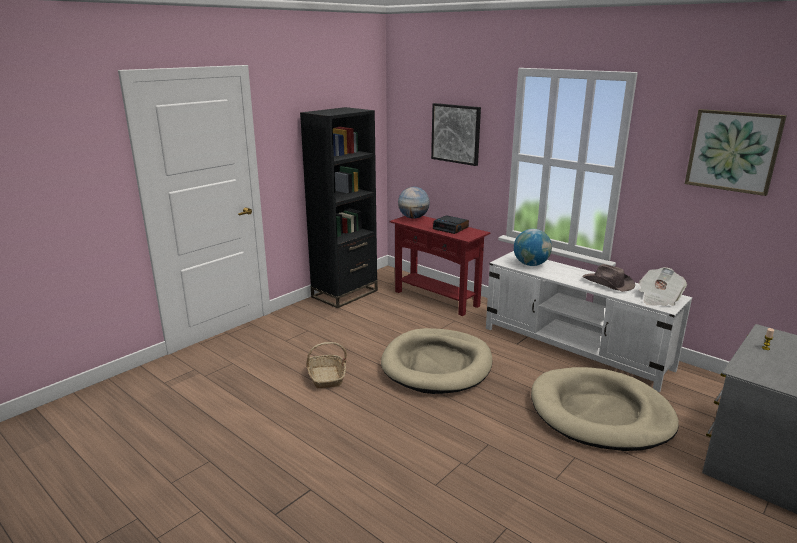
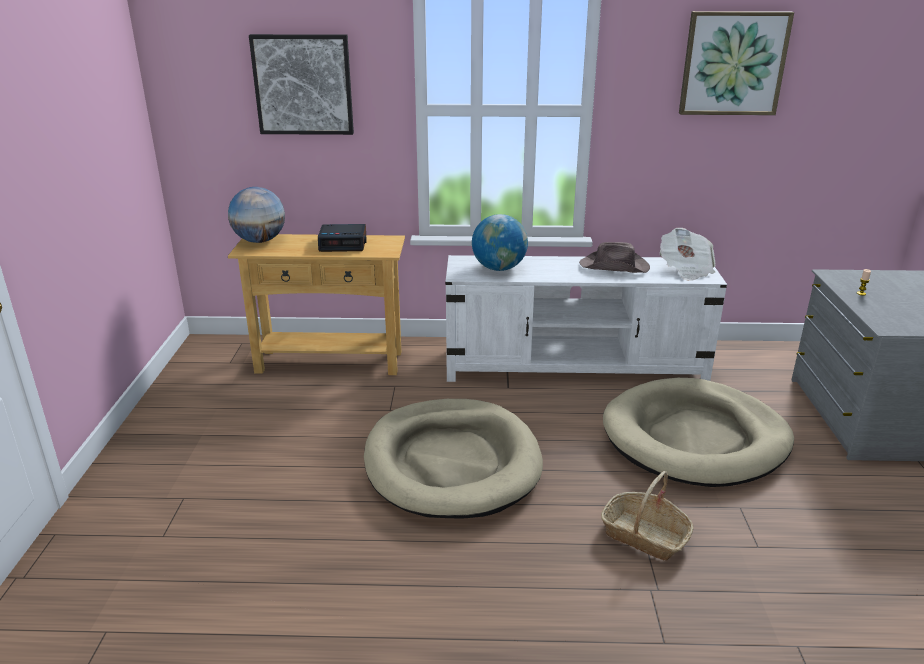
camera: 40 degrees left, 5 degrees up
black bookcase [300,107,378,308] -> none
basket [306,342,347,388] -> basket moved to [601,471,694,561]
red console table [390,216,490,316] -> beige console table [228,234,405,375]

